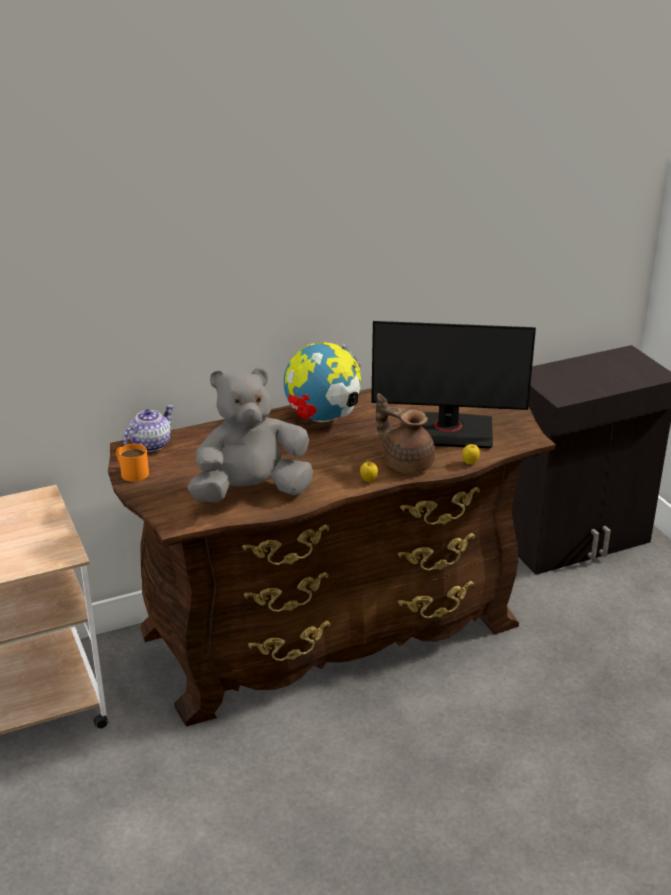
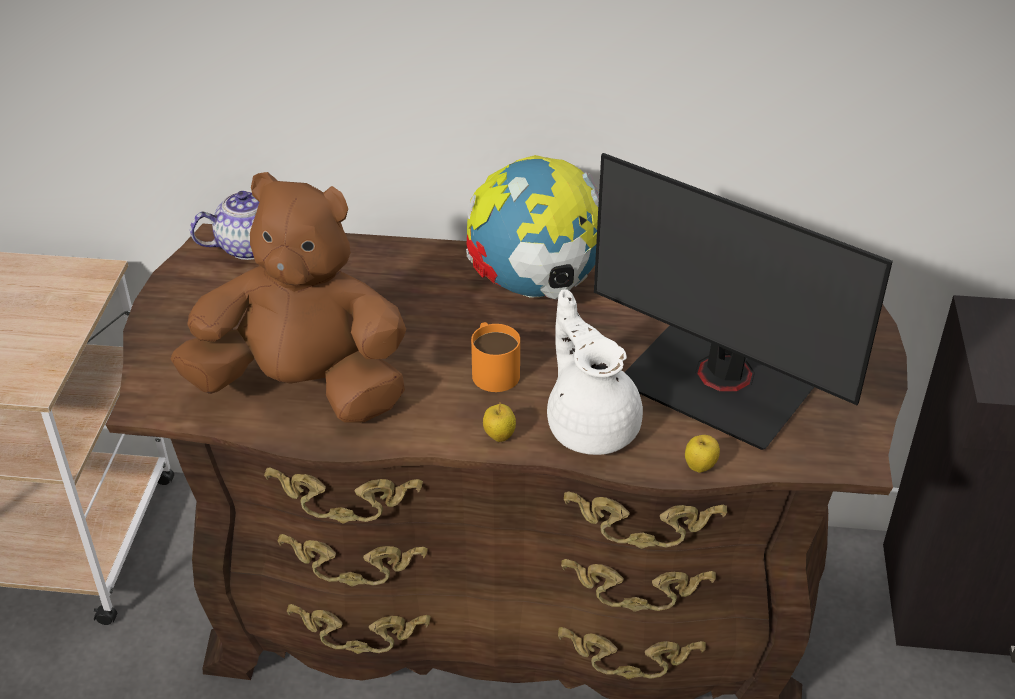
camera: 30 degrees right, 10 degrees up
orange mug [116,444,149,482] -> orange mug moved to [471,322,520,392]
grey plush toy [188,367,313,502] -> brown plush toy [171,172,406,423]
brown teapot [376,393,435,473] -> white teapot [547,289,643,455]

